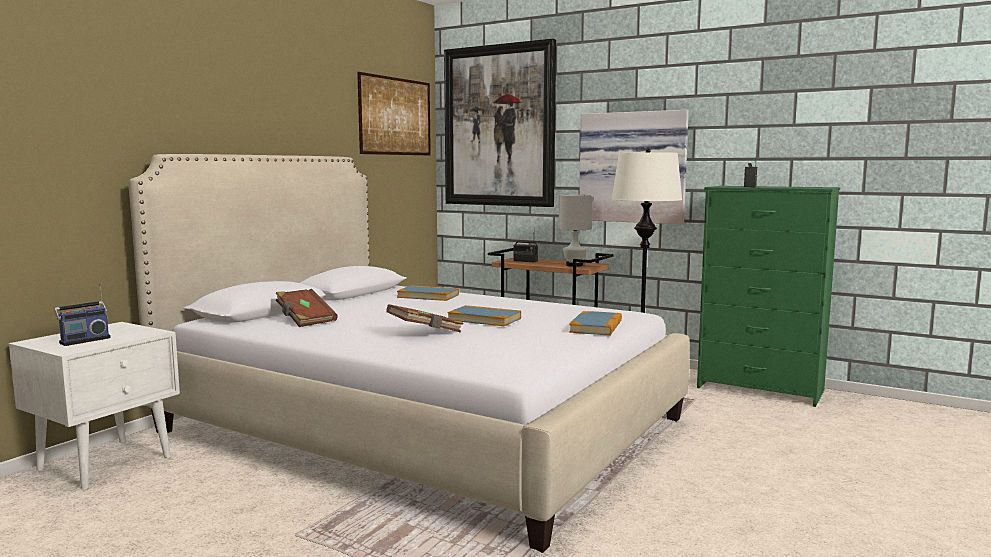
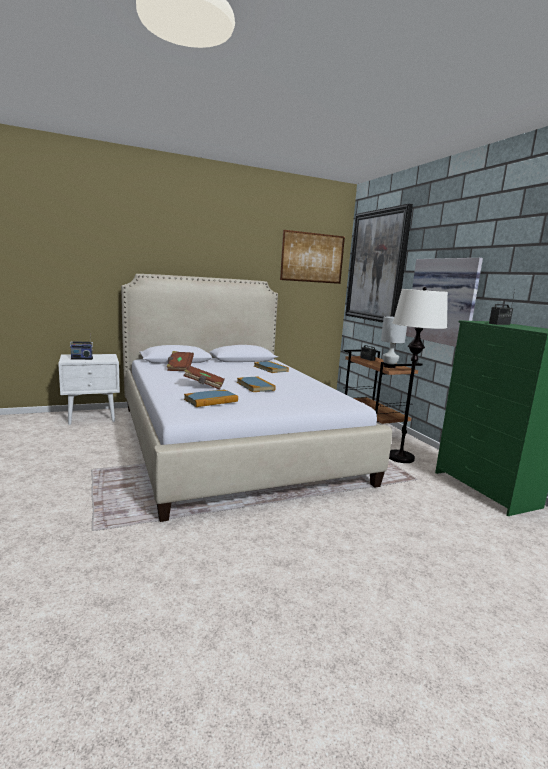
camera: 35 degrees right, 5 degrees up
book [569,311,622,336] -> book moved to [184,390,238,407]

